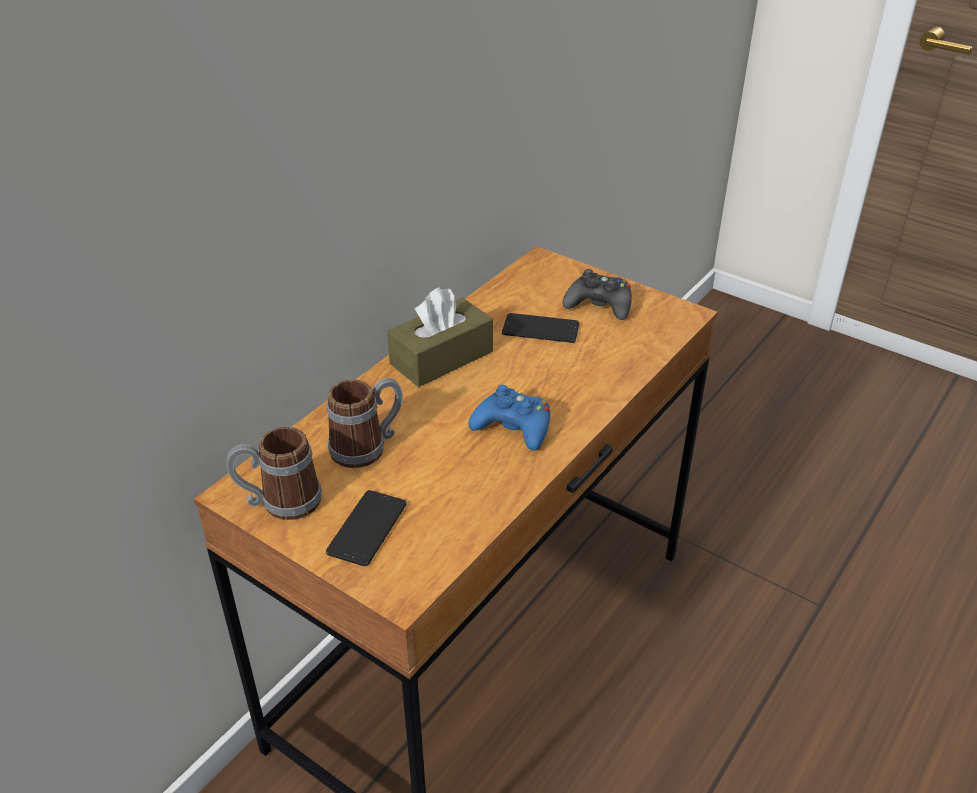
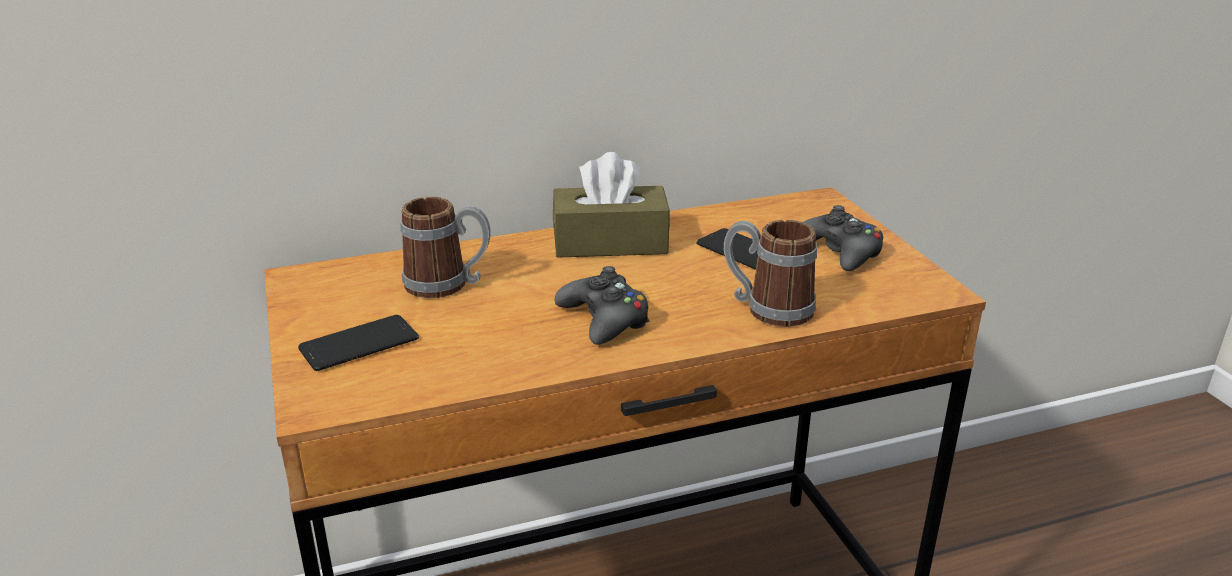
camera: 35 degrees right, 10 degrees down
mug [227,426,322,520] -> mug moved to [724,220,817,327]
blue game controller [469,385,550,451] -> black game controller [554,266,649,345]

